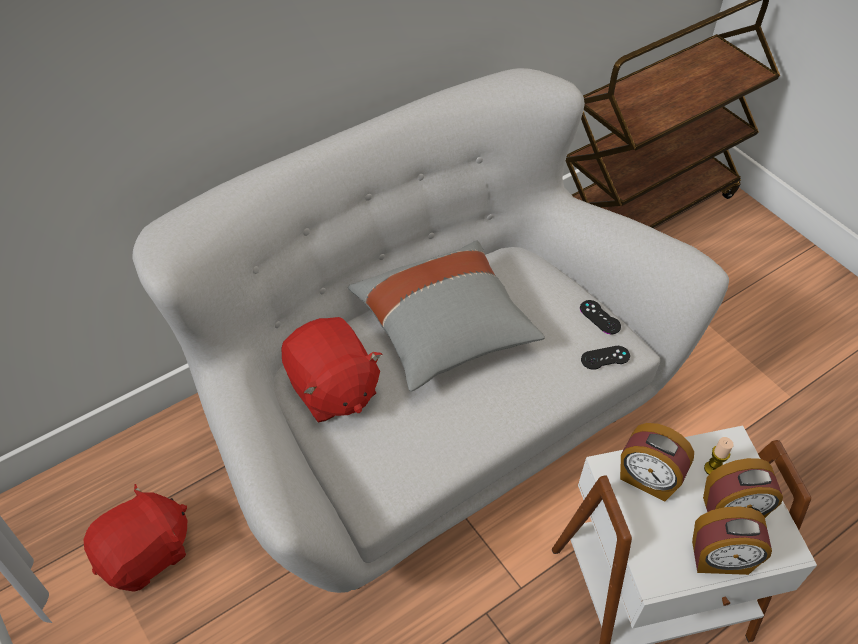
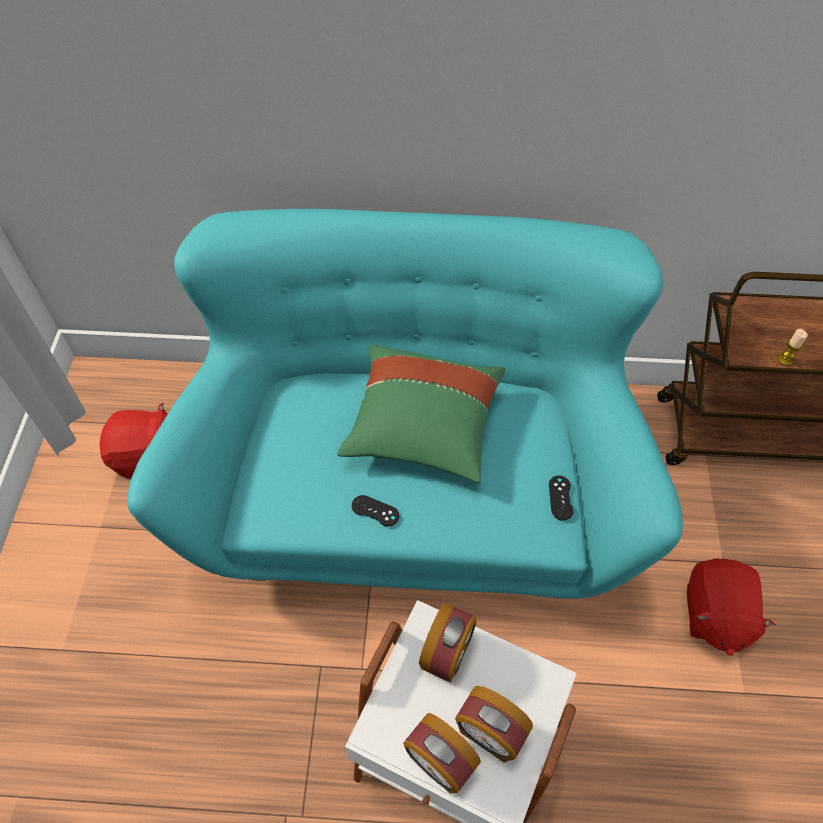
camera: 40 degrees right, 5 degrees up
white sofa [132,68,729,593] -> turquoise sofa [127,209,683,599]
red plush toy [282,317,383,422] -> red plush toy moved to [687,559,776,656]
grey pillow [348,240,545,392] -> green pillow [337,345,505,483]
black game controller [581,346,630,370] -> black game controller moved to [352,495,400,526]
alarm clock [620,423,694,502] -> alarm clock turned 135 degrees counterclockwise [419,603,476,683]
candle [704,437,734,475] -> candle moved to [778,329,808,366]

